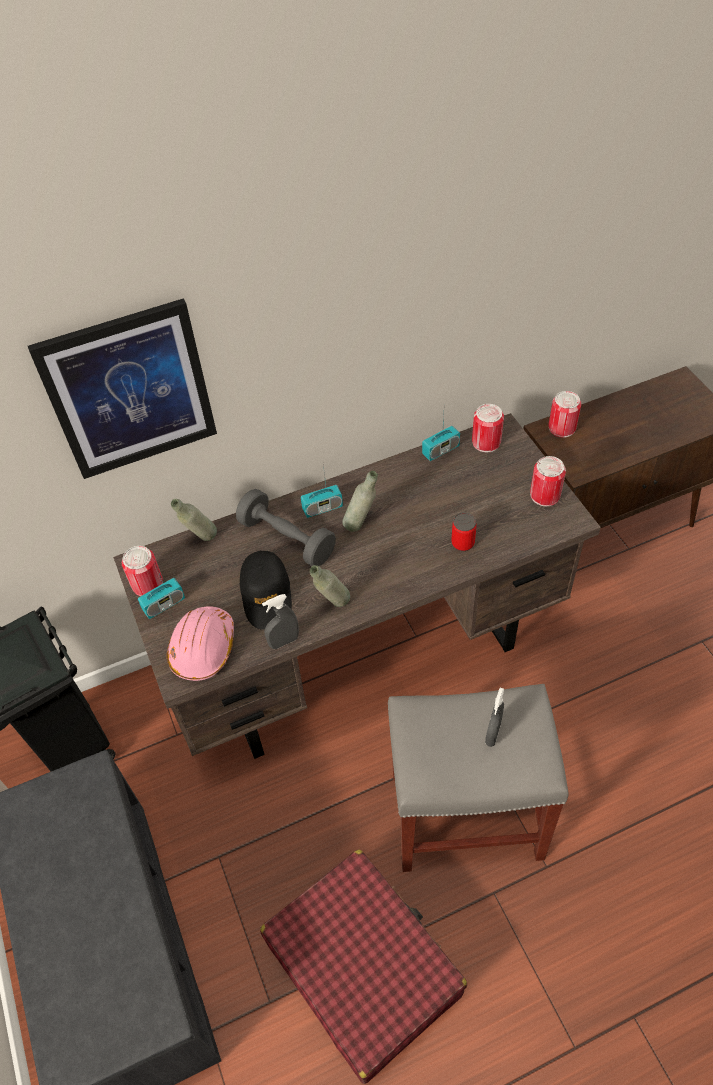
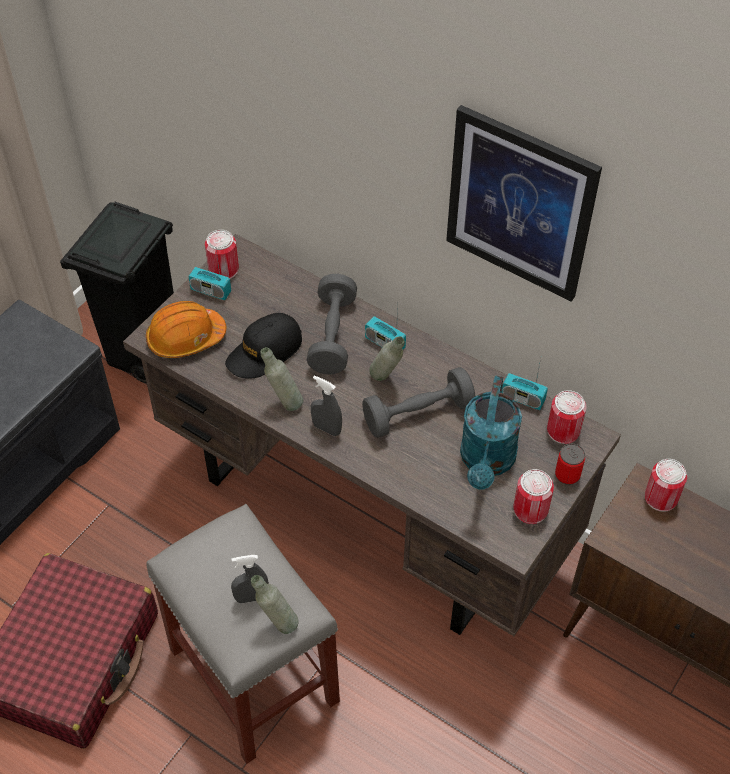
camera: 55 degrees right, 0 degrees up
picture [28,298,217,479] -> picture moved to [446,105,602,302]
pink hard hat [167,606,234,681] -> orange hard hat [146,301,226,358]
grey bottle [171,499,217,541] -> grey bottle moved to [251,575,299,634]
grey spray bottle [262,594,299,649] -> grey spray bottle moved to [311,375,342,436]
can [451,513,477,551] -> can moved to [555,444,585,485]
none -> grey dumbbell [362,367,475,438]
none -> turquoise watering can [460,375,522,490]

